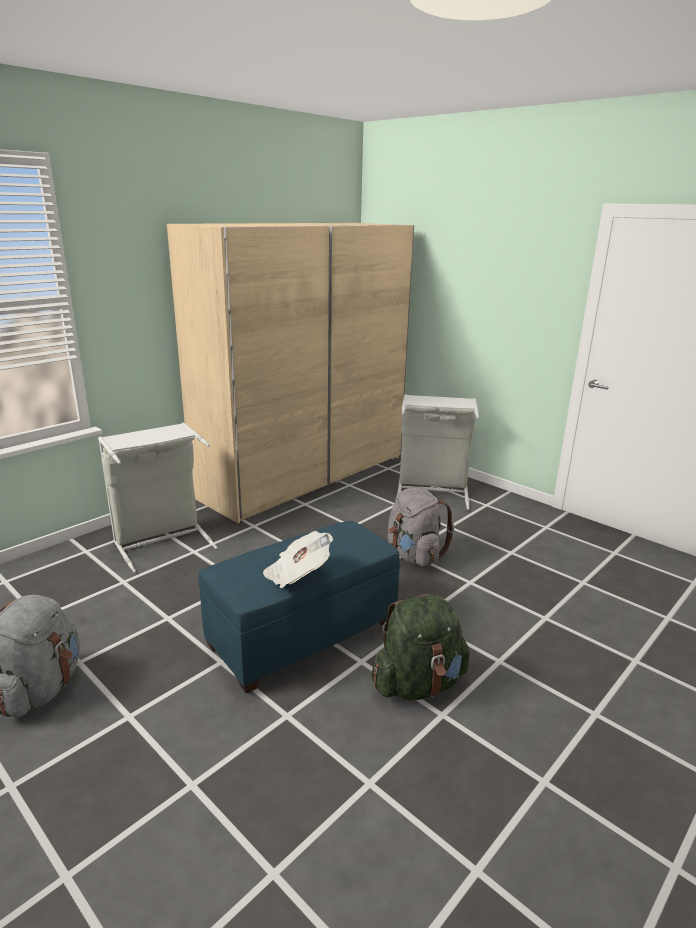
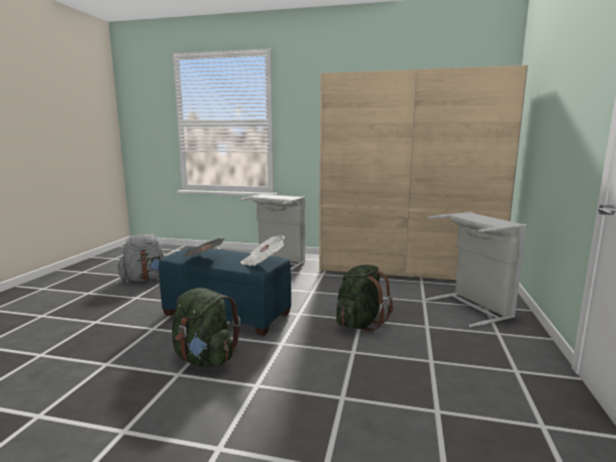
camera: 60 degrees right, 10 degrees down
grey backpack [388,487,454,566] -> green backpack [336,265,393,332]
none -> newspaper [241,235,285,266]

